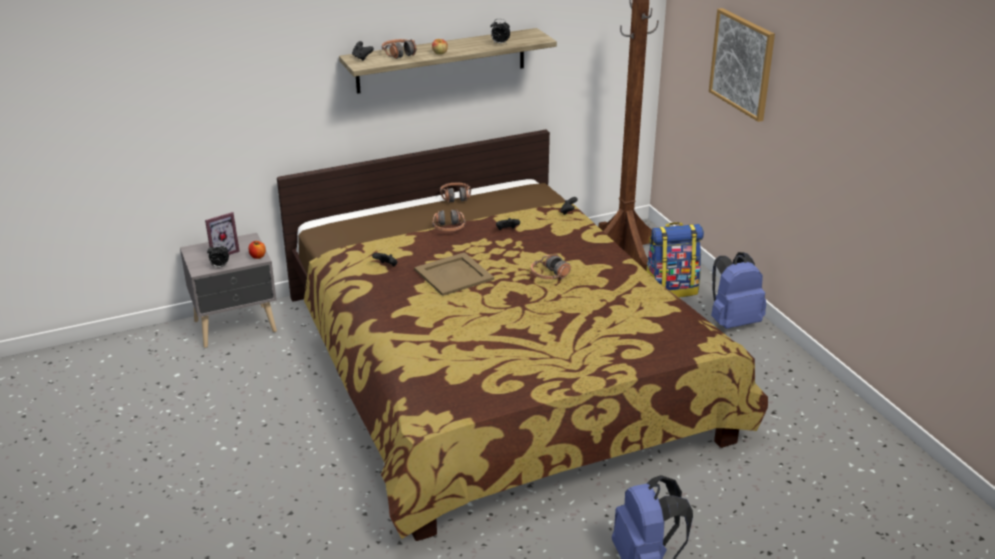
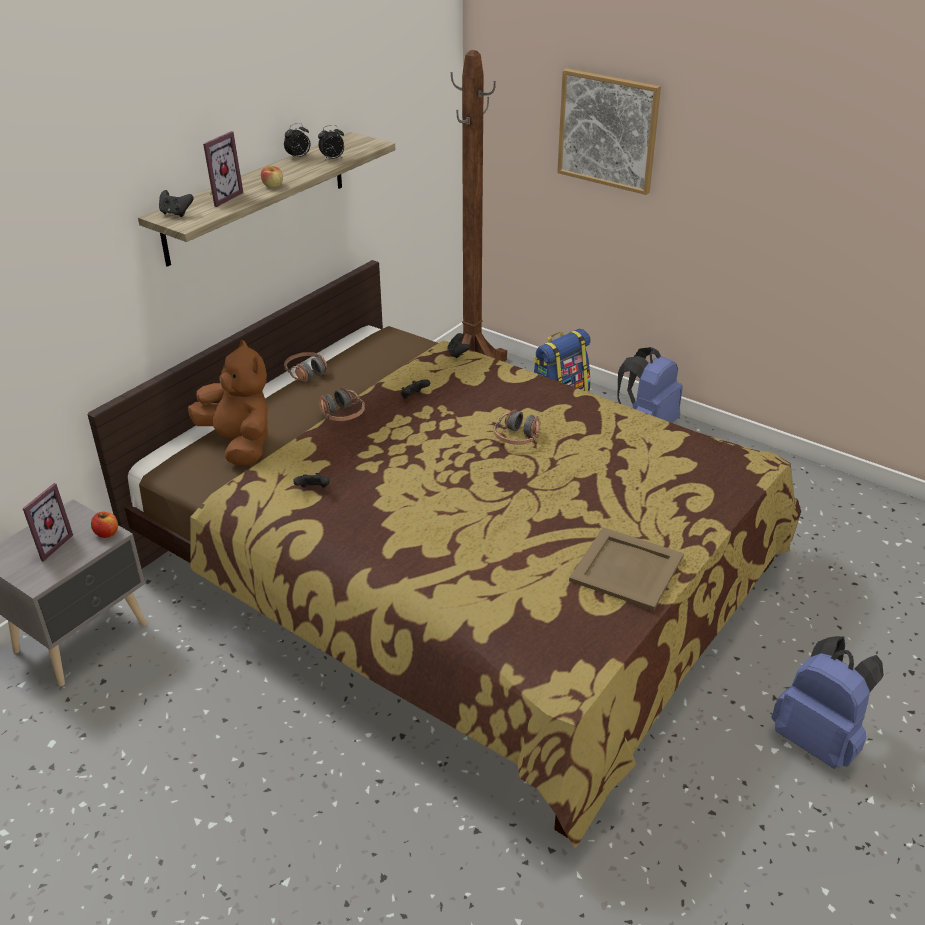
camera: 30 degrees left, 5 degrees up
alarm clock [207,244,229,268] -> alarm clock moved to [284,123,310,160]
headphones [382,39,416,59] -> picture frame [203,131,243,207]
beige tray [414,252,494,296] -> beige tray moved to [569,527,684,611]
none -> brown plush toy [188,340,268,465]

